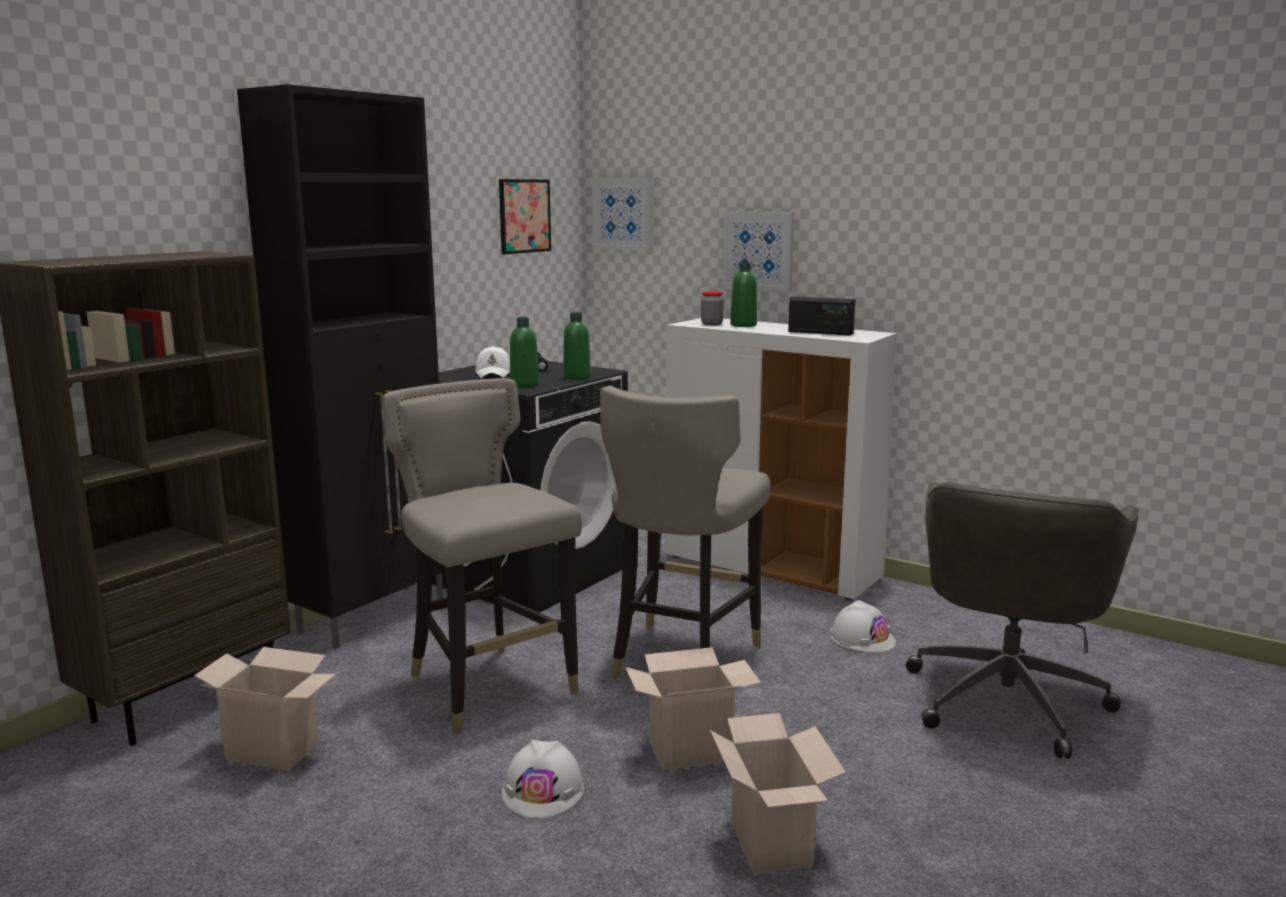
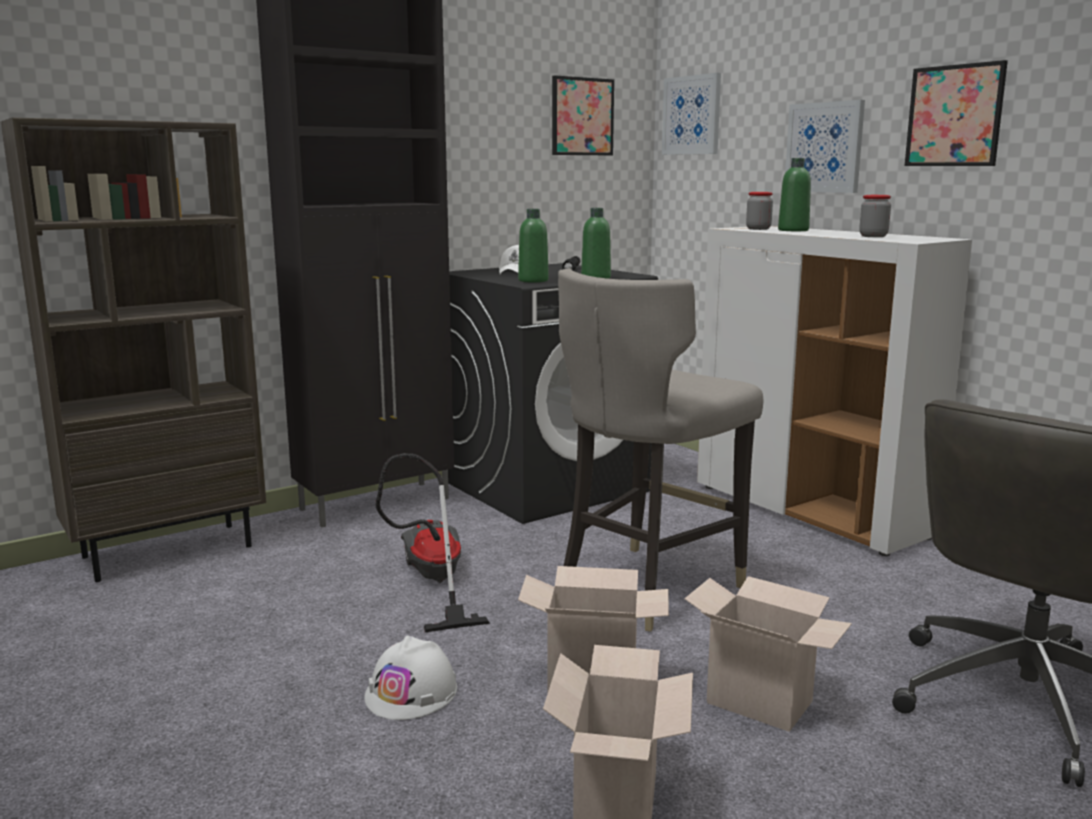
camera: 20 degrees right, 0 degrees up
cardboard box [194,647,336,771] -> cardboard box moved to [684,576,852,732]
grey stool [383,378,582,735] -> vacuum cleaner [376,453,490,632]
radio [788,296,855,336] -> jar [859,195,891,237]
white hard hat [830,600,896,653] -> none
none -> picture [905,60,1008,166]

